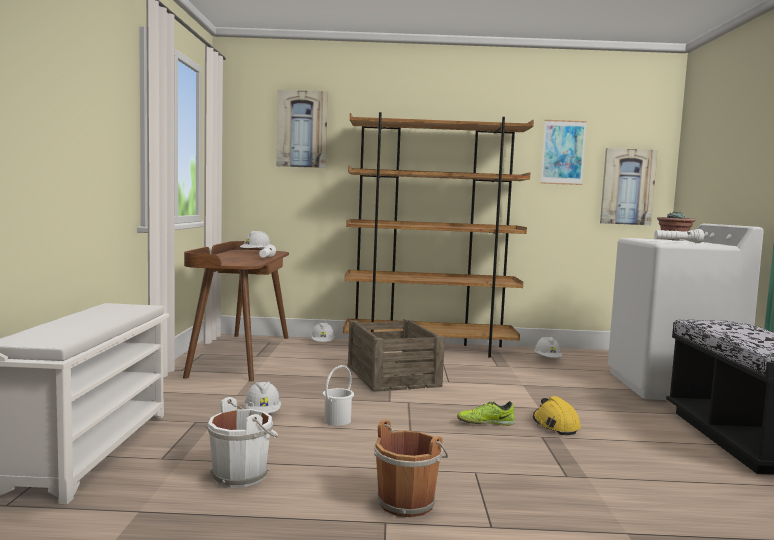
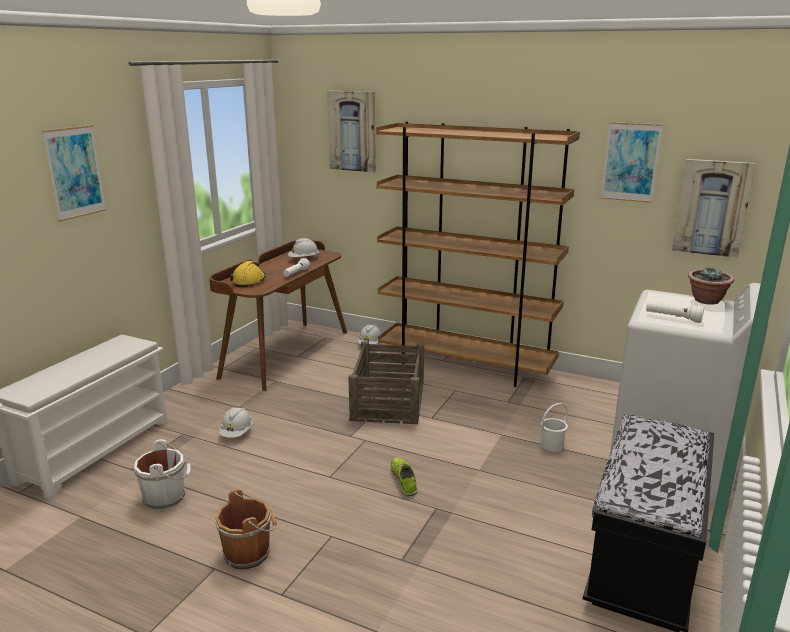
camera: 25 degrees right, 15 degrees up
white bucket [323,365,354,426] -> white bucket moved to [541,403,568,452]
shoe [457,401,515,426] -> shoe turned 60 degrees clockwise [391,457,417,496]
yellow hard hat [533,396,581,435] -> yellow hard hat moved to [230,261,265,287]
white hard hat [534,337,562,358] -> none
none -> picture [42,125,106,222]

